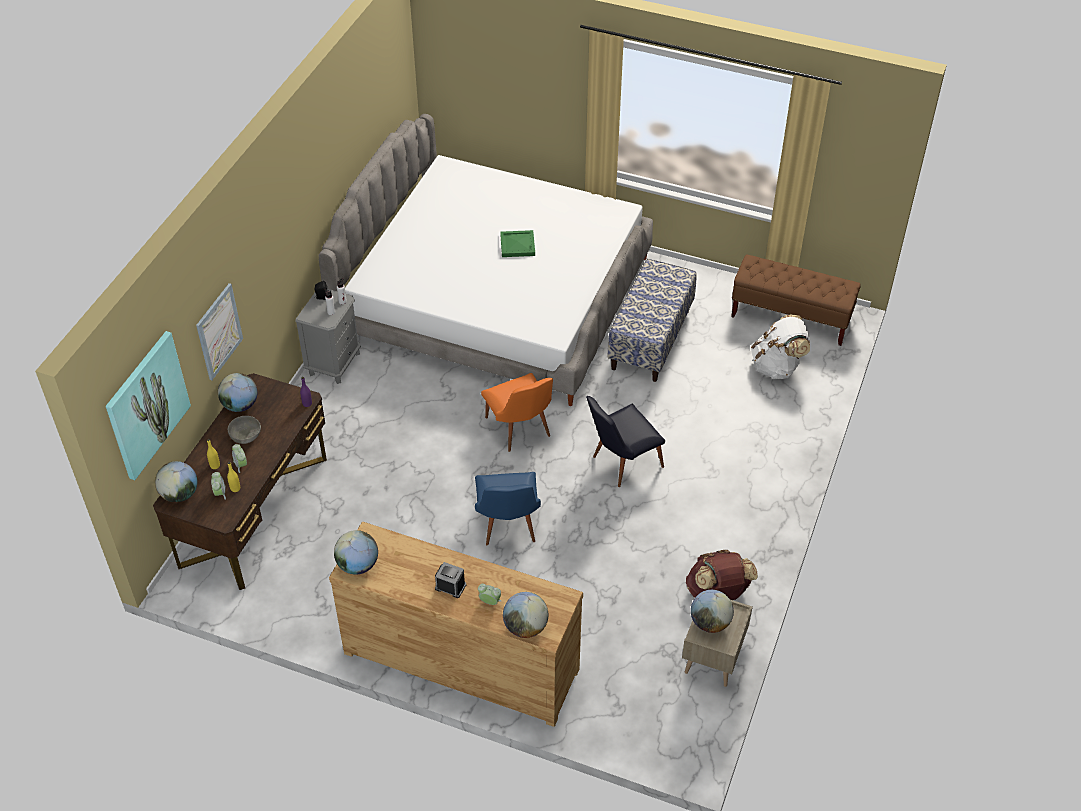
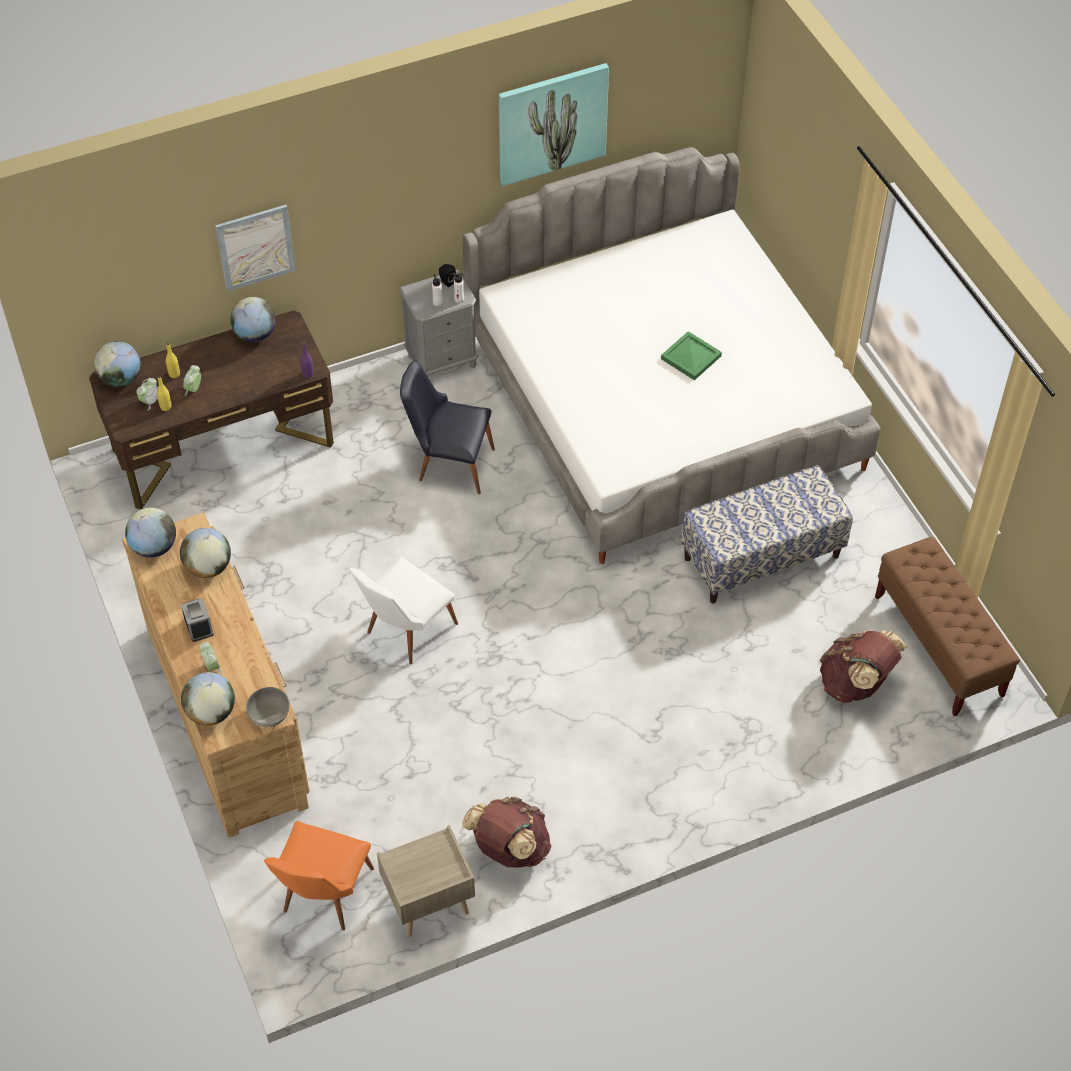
camera: 45 degrees right, 5 degrees up
picture [106,331,191,480] -> picture moved to [499,63,609,186]
grey bowl [228,416,261,444] -> grey bowl moved to [246,687,290,727]
blue chair [475,472,541,545] -> white chair [349,557,458,664]
orange chair [481,373,553,452] -> orange chair moved to [264,821,374,931]
black chair [586,396,665,487] -> black chair moved to [400,361,495,494]
globe [691,590,734,633] -> globe moved to [180,528,231,578]
white backpack [751,315,810,379] -> brown backpack [820,630,907,703]

